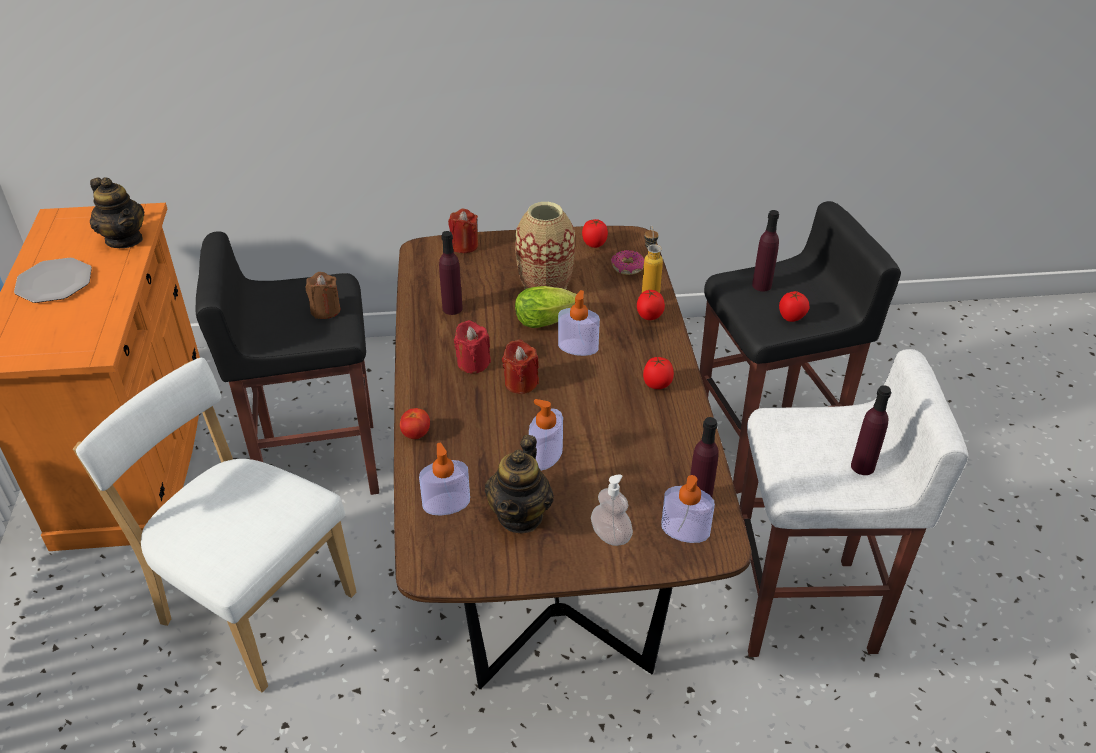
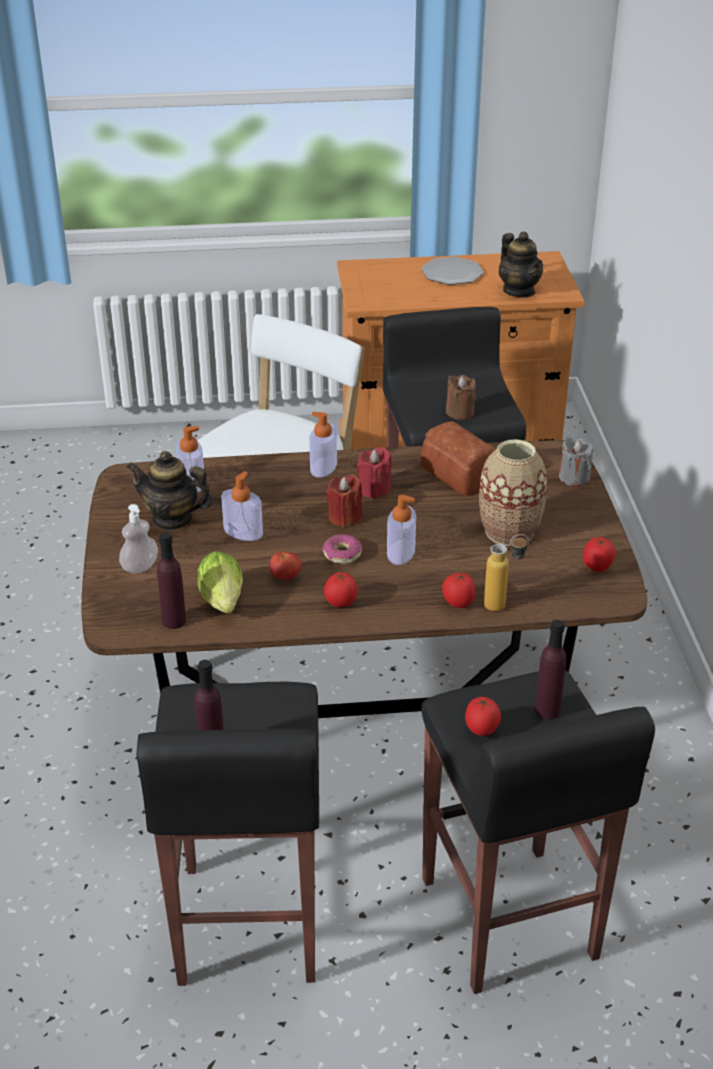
camera: 90 degrees right, 5 degrees down
teapot [90,177,144,248] -> teapot turned 75 degrees counterclockwise [499,231,543,298]
tomato [400,408,430,439] -> tomato moved to [270,552,301,580]
purple bottle [439,231,463,315] -> bread [420,421,496,496]
red candle [448,209,478,253] -> grey candle [559,437,593,487]
lettuce [515,286,577,328] -> lettuce moved to [197,551,243,613]
donut [611,250,644,275] -> donut moved to [322,534,363,564]
soap dispenser [661,475,715,543] -> soap dispenser moved to [309,412,337,478]
white stool [740,349,969,657] -> black stool [137,682,319,986]

